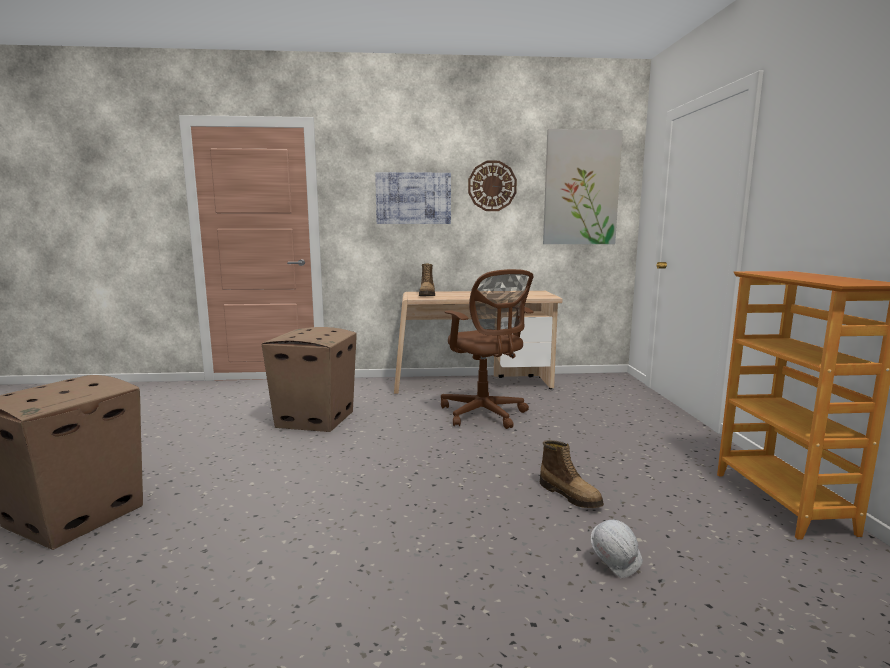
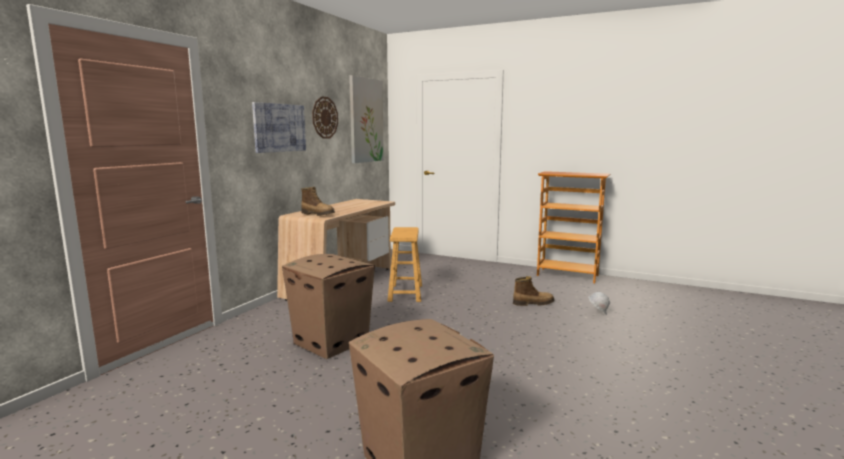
camera: 60 degrees left, 0 degrees up
brown office chair [441,269,534,429] -> brown stool [388,227,422,302]

